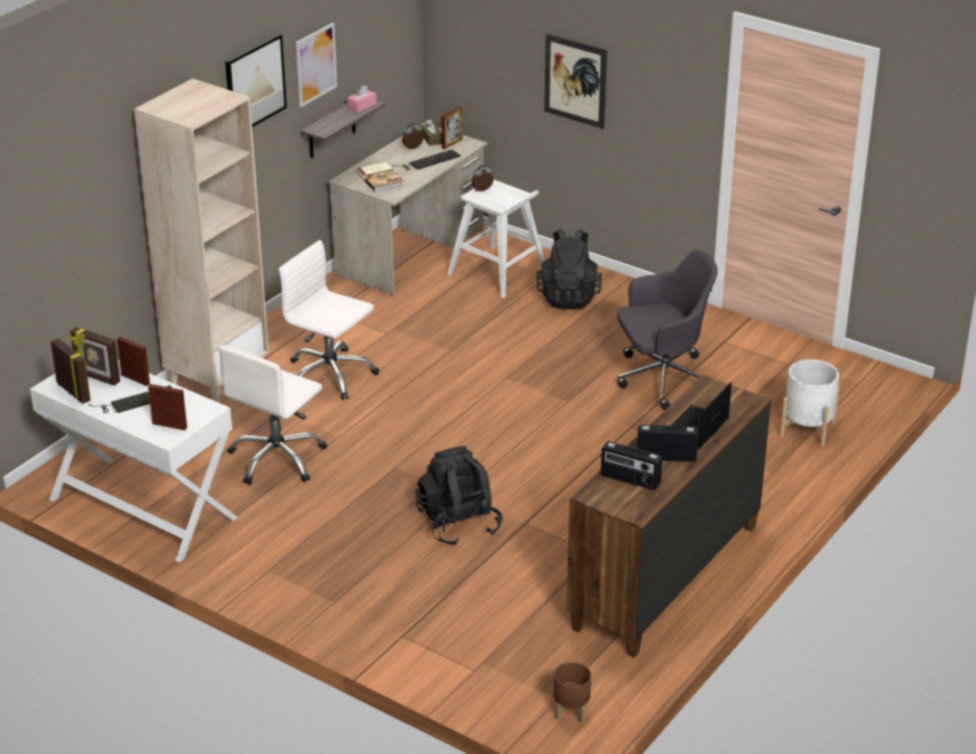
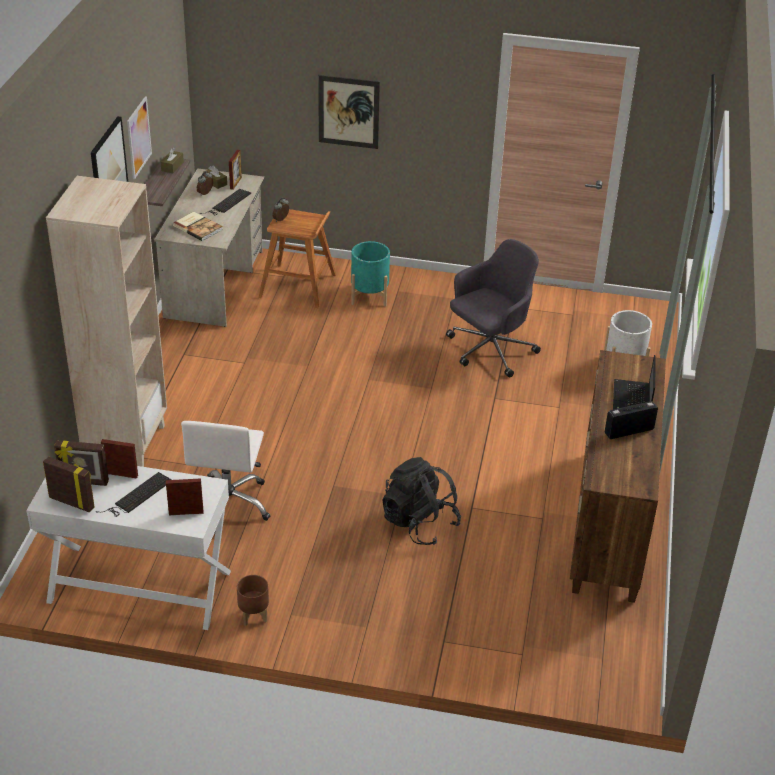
camera: 25 degrees left, 5 degrees up
white office chair [279,240,379,400] -> none
pink tissue box [347,85,377,113] -> brown tissue box [161,147,184,173]
white stool [447,180,545,298] -> brown stool [259,209,336,308]
black backpack [536,229,602,309] -> turquoise planter [351,241,390,306]
brown planter [553,662,591,723] -> brown planter moved to [237,575,269,626]
radio [601,441,662,490] -> none

